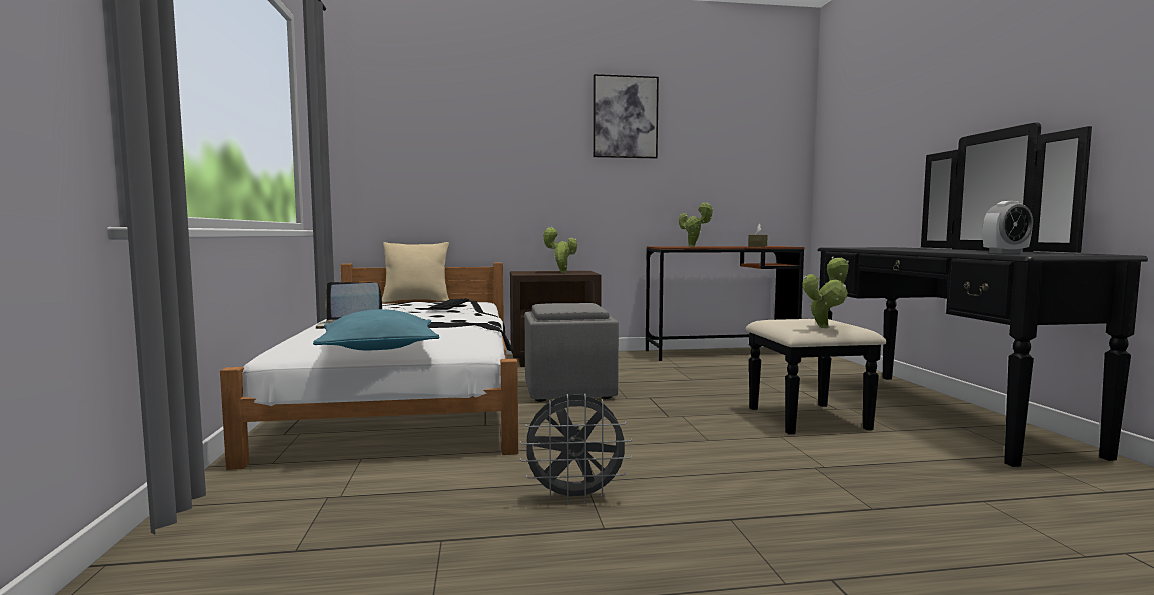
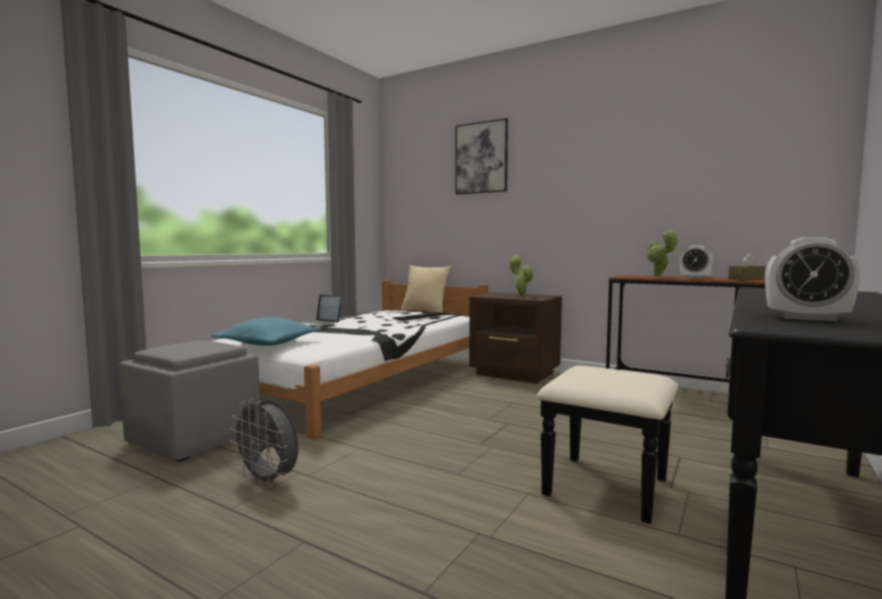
camera: 40 degrees right, 0 degrees up
grey ottoman [525,303,619,402] -> grey ottoman moved to [119,340,260,461]
picture [593,74,659,158] -> picture moved to [455,118,508,195]
potted plant [803,257,849,328] -> none
none -> alarm clock [680,245,713,278]

